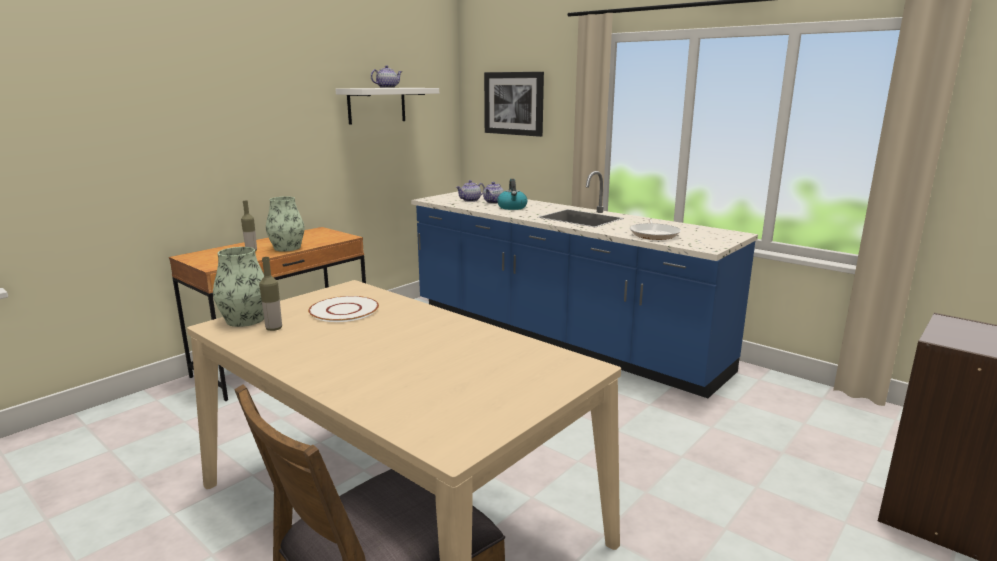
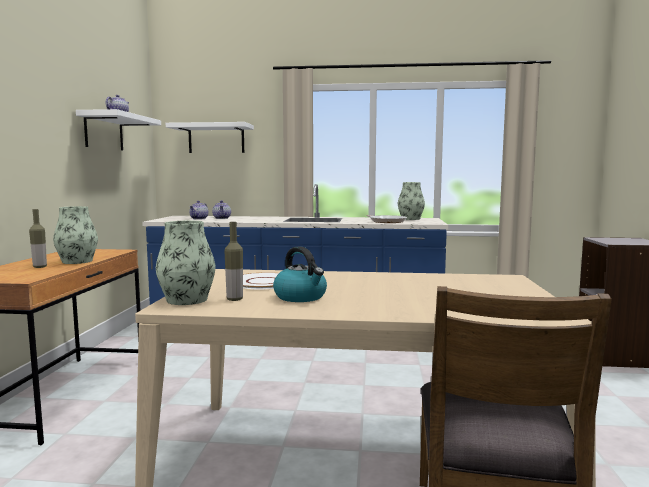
camera: 35 degrees left, 10 degrees down
picture [484,72,544,137] -> white shelf [166,122,254,153]
kettle [497,179,527,210] -> kettle moved to [273,246,327,302]
none -> vase [398,182,425,220]

